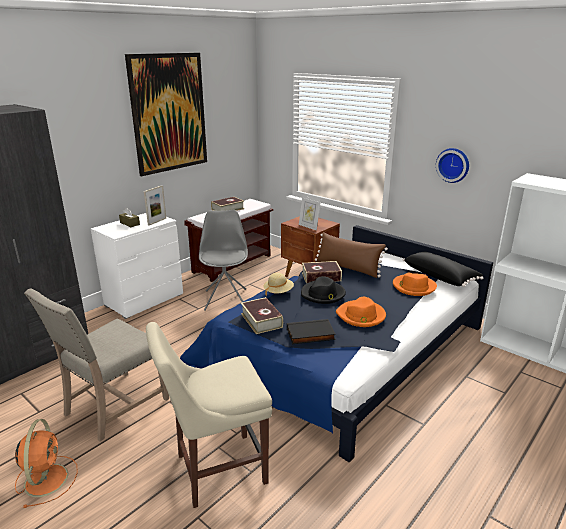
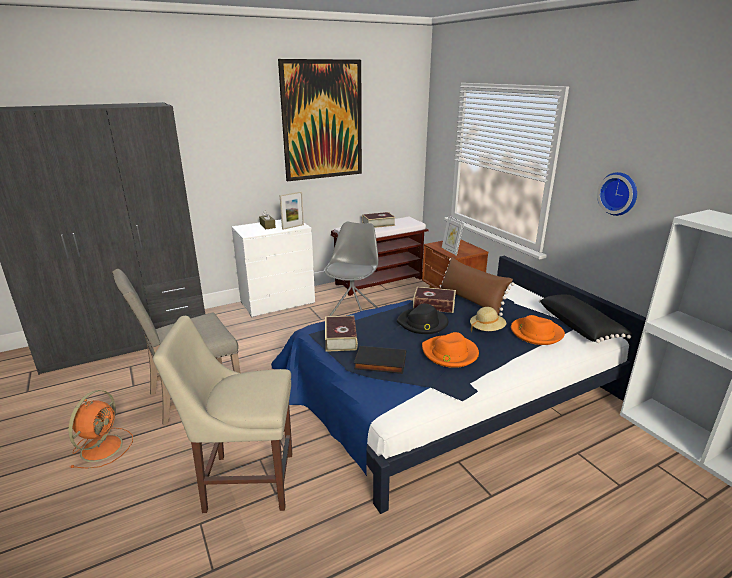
camera: 20 degrees right, 0 degrees up
beige hat [263,272,294,296] -> beige hat moved to [470,307,506,332]

